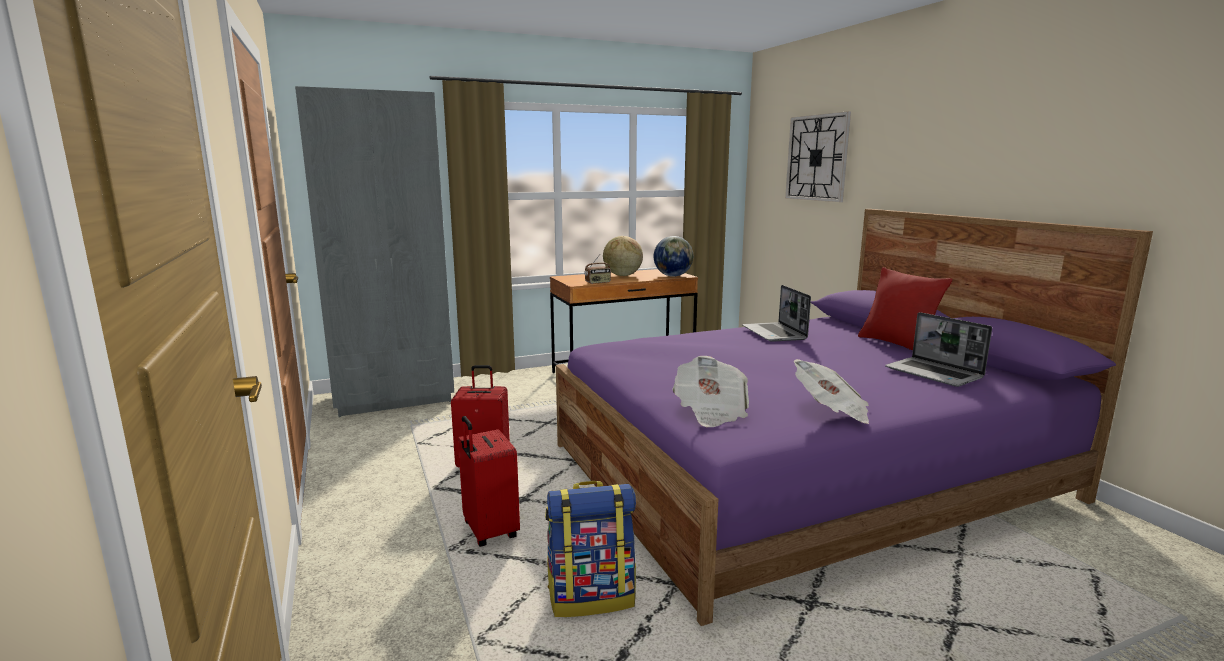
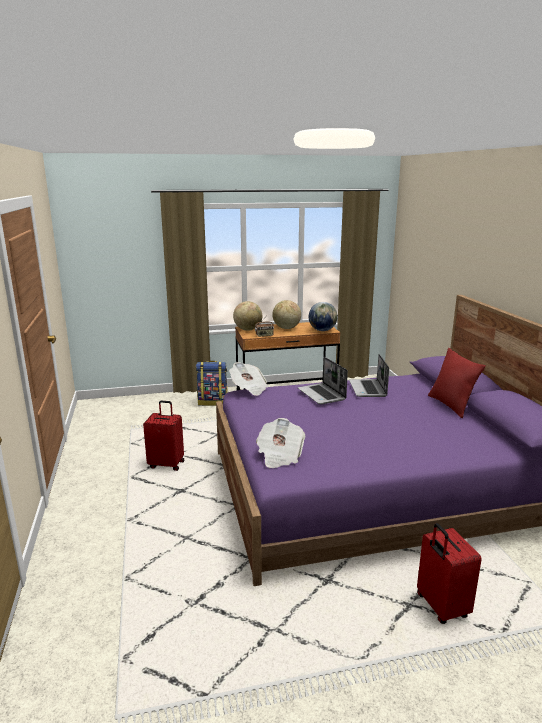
camera: 10 degrees right, 5 degrees up
grey wardrobe [295,86,454,417] -> none
red suitcase [458,416,520,547] -> red suitcase moved to [417,523,482,624]
backpack [545,481,636,617] -> backpack moved to [196,361,228,406]
wall clock [785,111,851,202] -> none
newspaper [794,359,869,424] -> newspaper moved to [229,362,269,396]
laptop [885,312,992,387] -> laptop moved to [298,357,348,404]
none -> globe [233,301,262,331]

